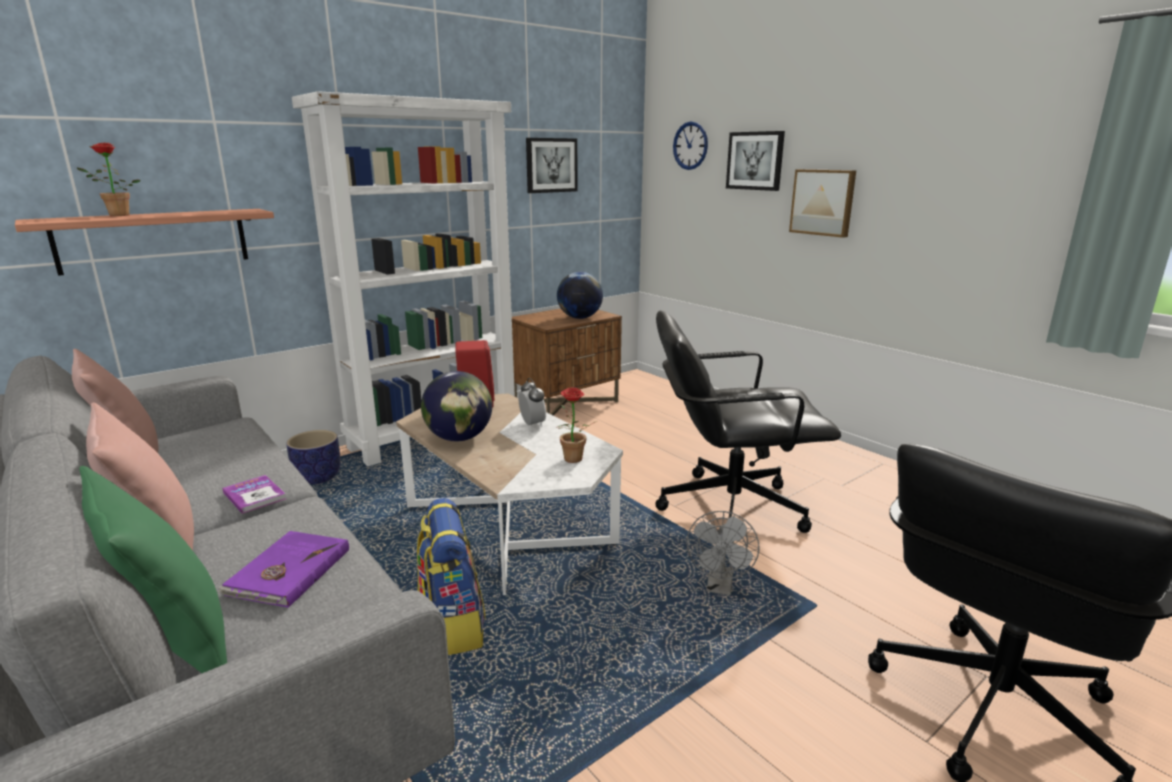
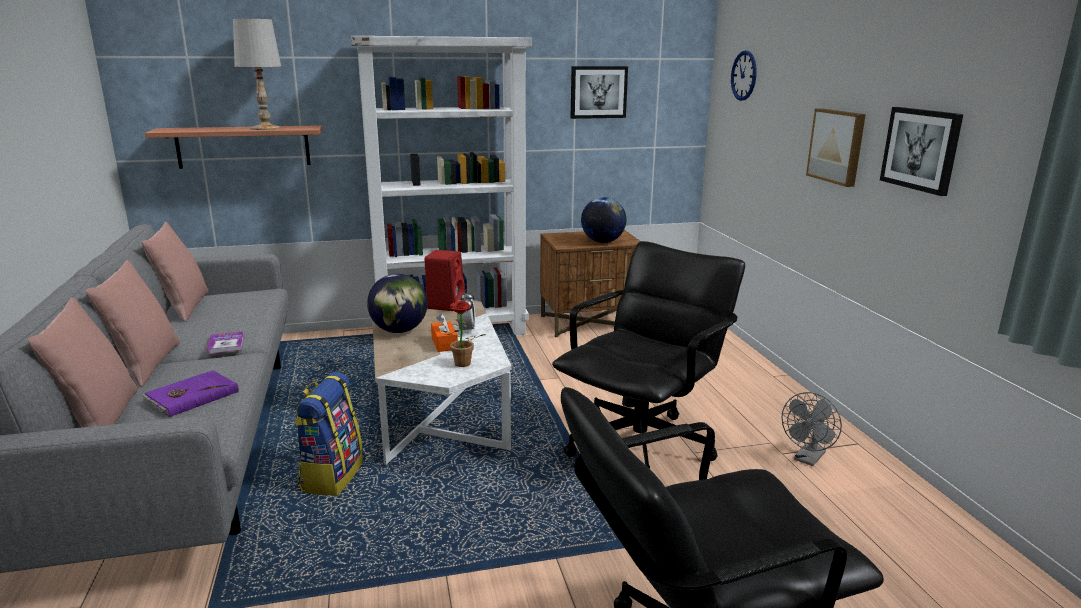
camera: 25 degrees right, 0 degrees up
potted plant [77,142,140,216] -> none
green pillow [79,466,227,673] -> pink pillow [28,297,138,427]
planter [286,430,341,484] -> none
black office chair [655,311,841,543] -> black office chair turned 105 degrees clockwise [552,241,745,469]
grey fan [686,511,759,595] -> grey fan moved to [782,392,842,466]
picture [726,131,785,191] -> picture moved to [880,107,963,196]
none -> white table lamp [233,19,281,130]
none -> orange tissue box [431,314,458,352]

